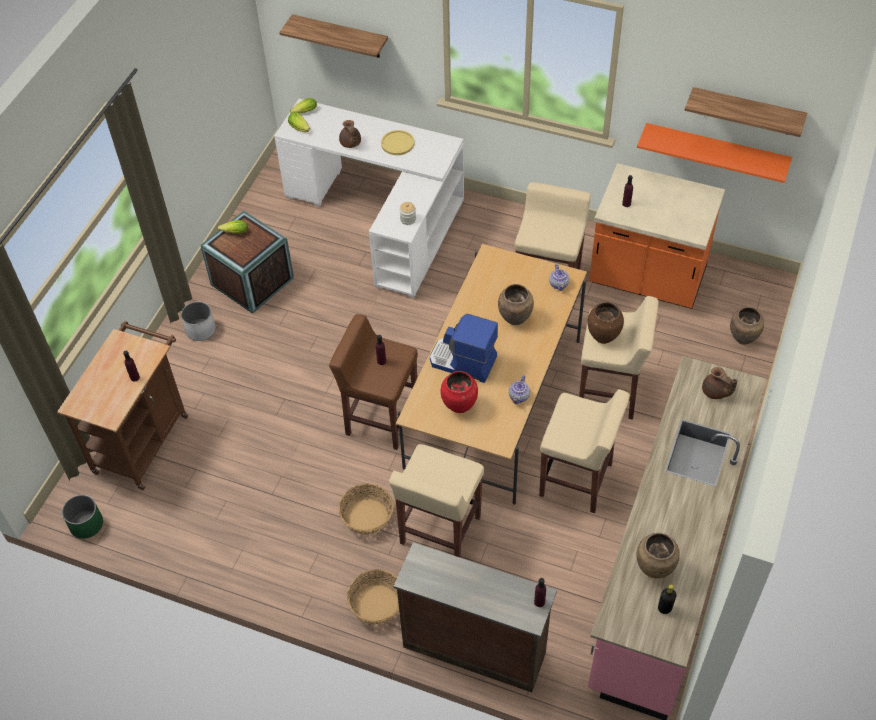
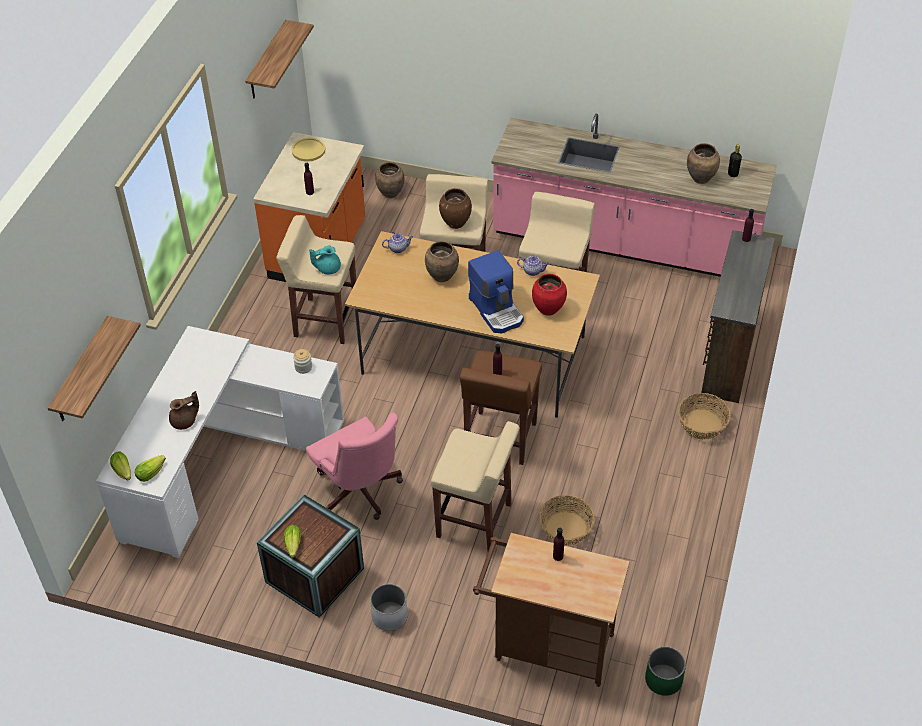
camera: 95 degrees left, 5 degrees down
basket [338,483,394,535] -> basket moved to [539,495,595,546]
yellow plate [381,130,414,155] -> yellow plate moved to [292,138,325,162]
beige stool [389,444,484,557] -> beige stool moved to [431,421,519,551]
coffee machine [430,314,498,383] -> coffee machine turned 45 degrees counterclockwise [468,250,524,334]
orange shelf [637,123,792,183] -> none
brown teapot [702,367,738,399] -> none
none -> pink office chair [306,413,403,520]
none -> turquoise teapot [309,246,341,275]

